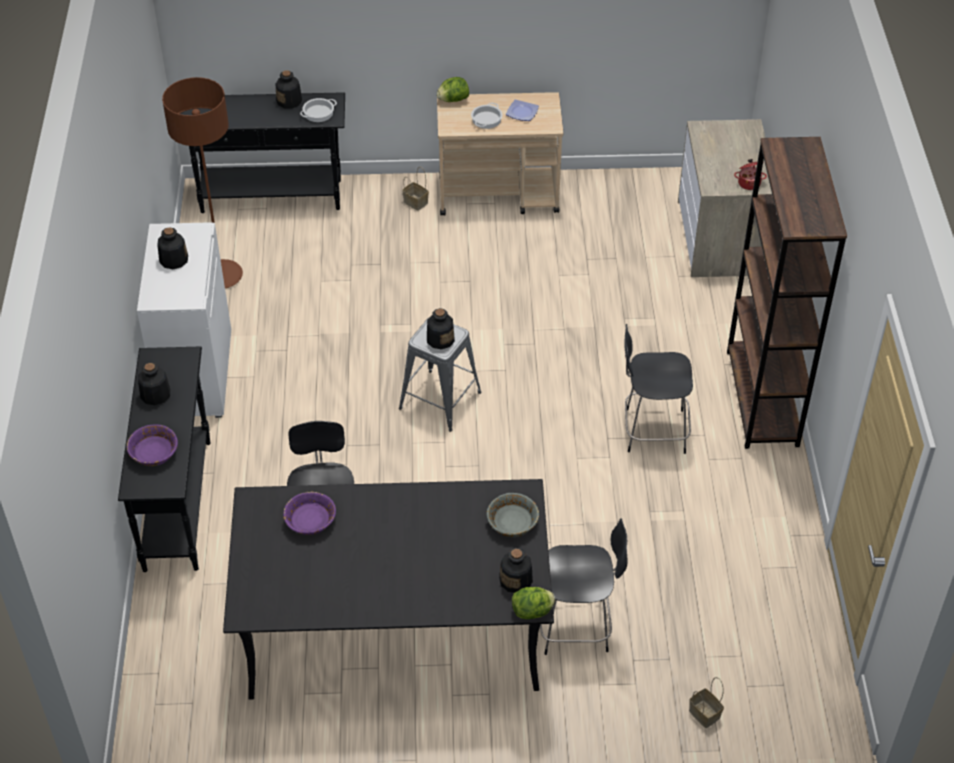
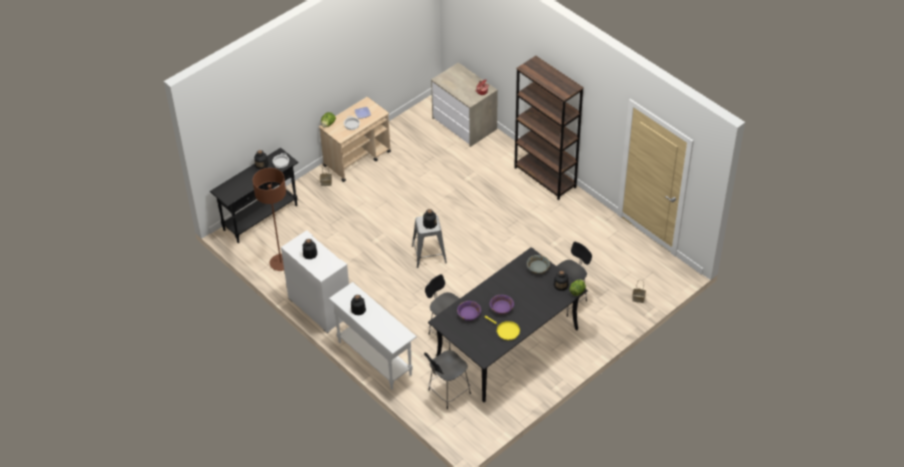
camera: 40 degrees left, 0 degrees up
black console table [118,347,211,572] -> white console table [329,282,417,390]
purple bowl [127,424,178,466] -> purple bowl moved to [489,295,514,314]
black chair [624,324,693,454] -> black chair moved to [424,350,471,409]
none -> yellow frying pan [485,316,520,340]

